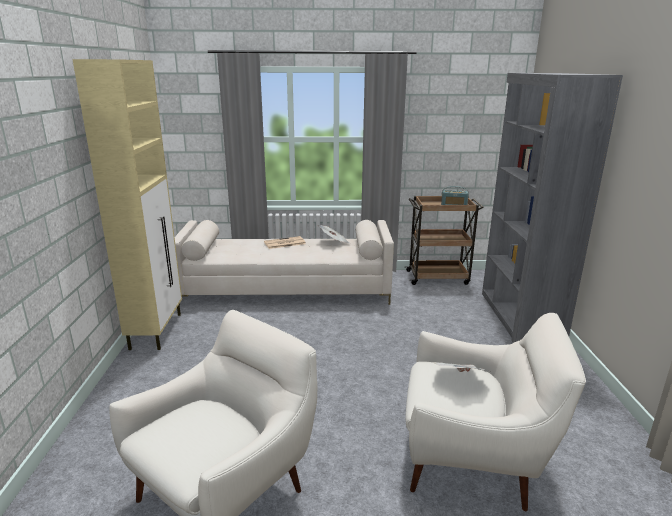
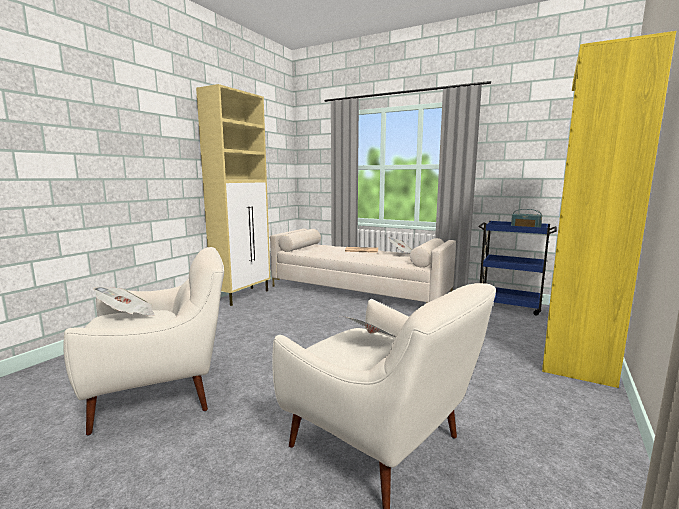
camera: 30 degrees right, 10 degrees down
brown cart [406,196,484,285] -> blue cart [478,221,557,316]
grey bookcase [482,73,623,343] -> yellow bookcase [542,31,676,388]
none -> newspaper [93,287,155,316]

